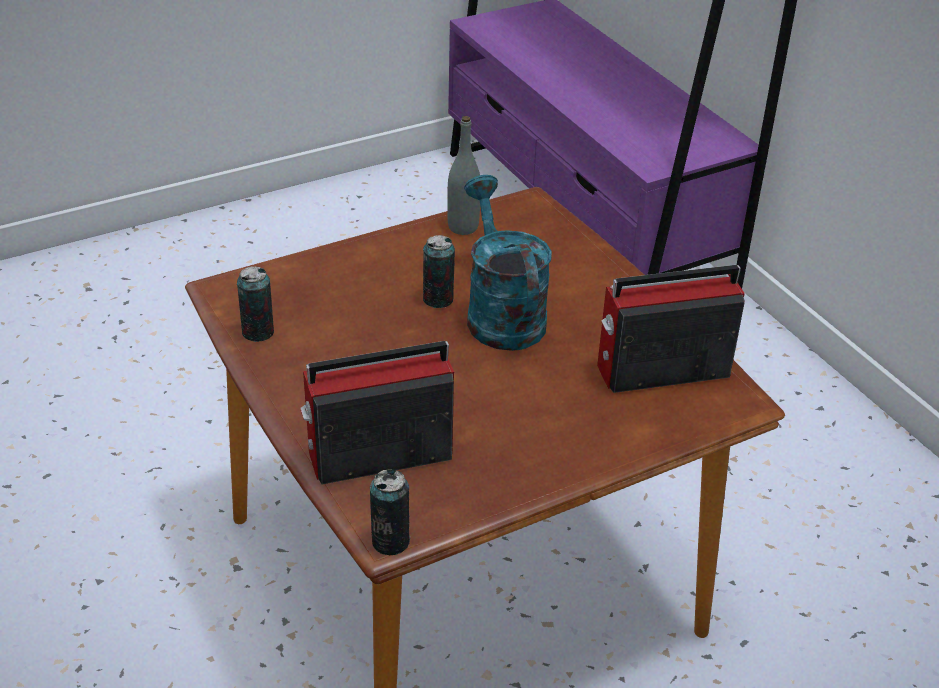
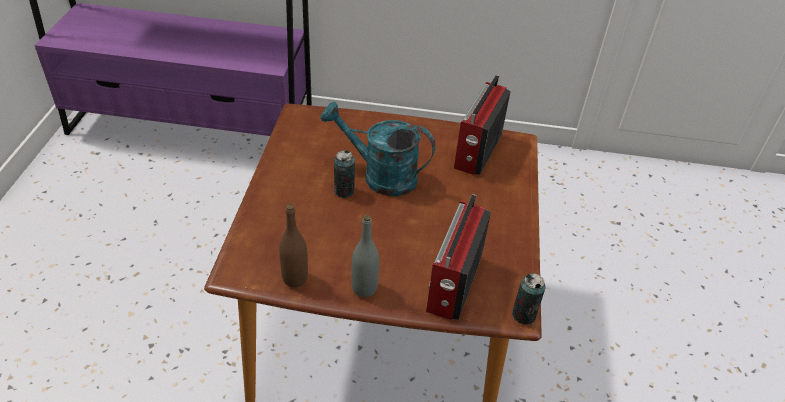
camera: 55 degrees left, 5 degrees up
can [237,266,274,342] -> brown bottle [279,205,308,287]
grey bottle [447,116,480,235] -> grey bottle moved to [351,215,379,297]

